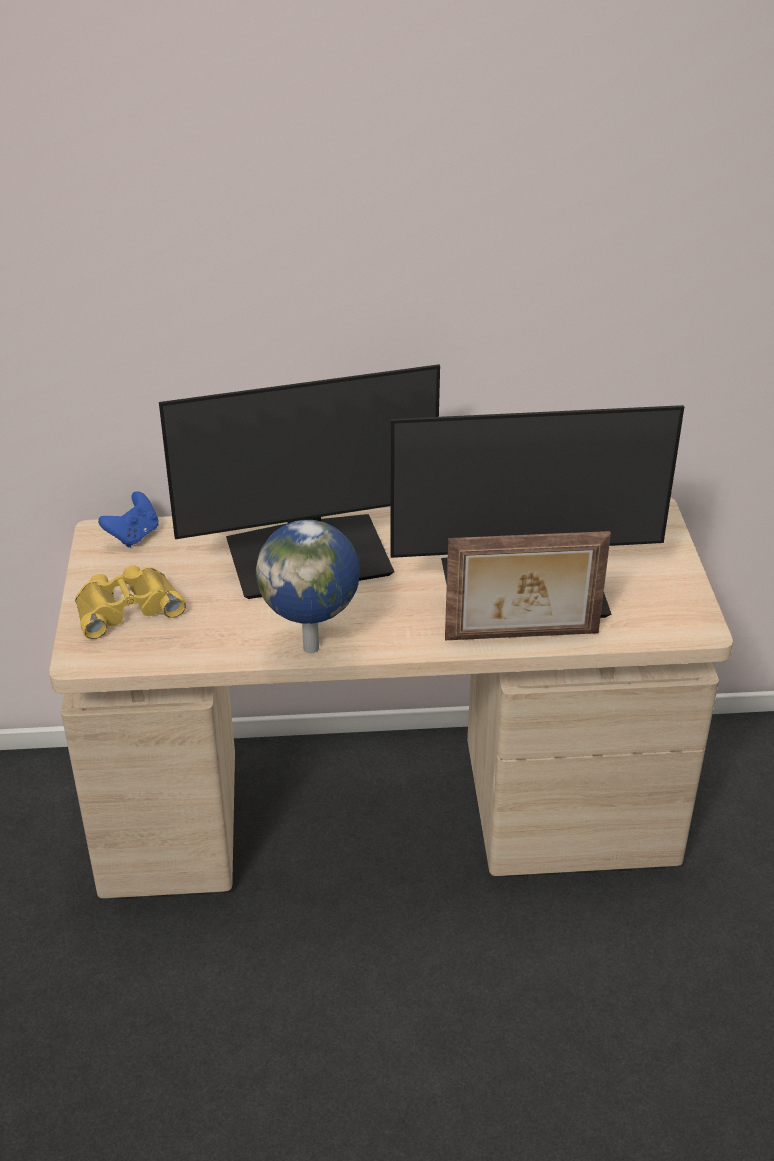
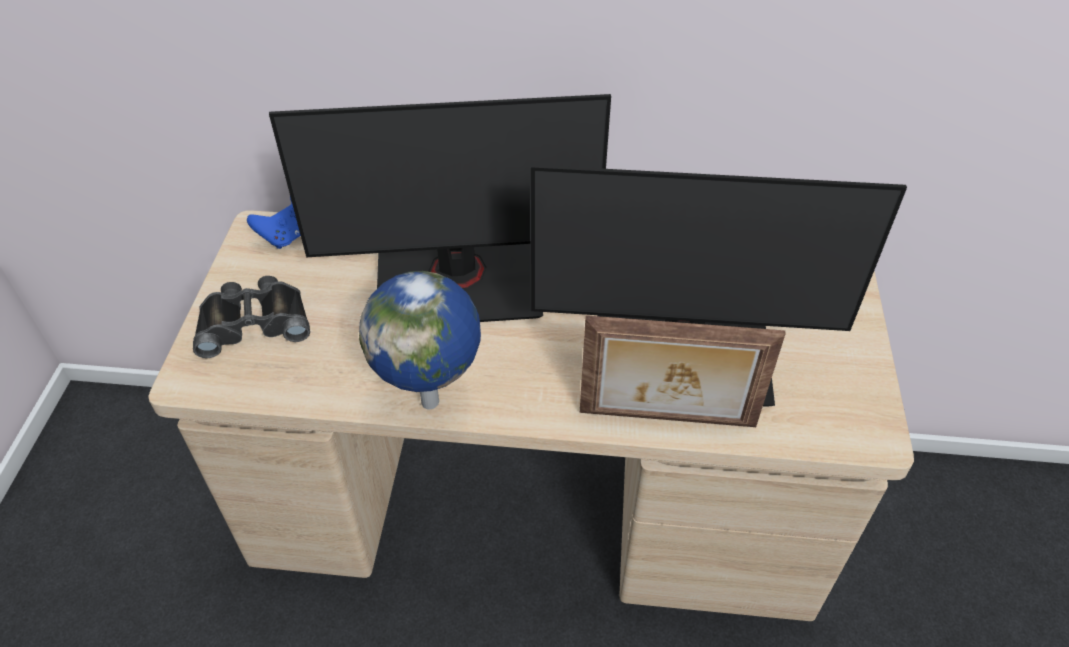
camera: 10 degrees right, 10 degrees up
yellow binoculars [75,565,186,639] -> black binoculars [193,276,310,358]

